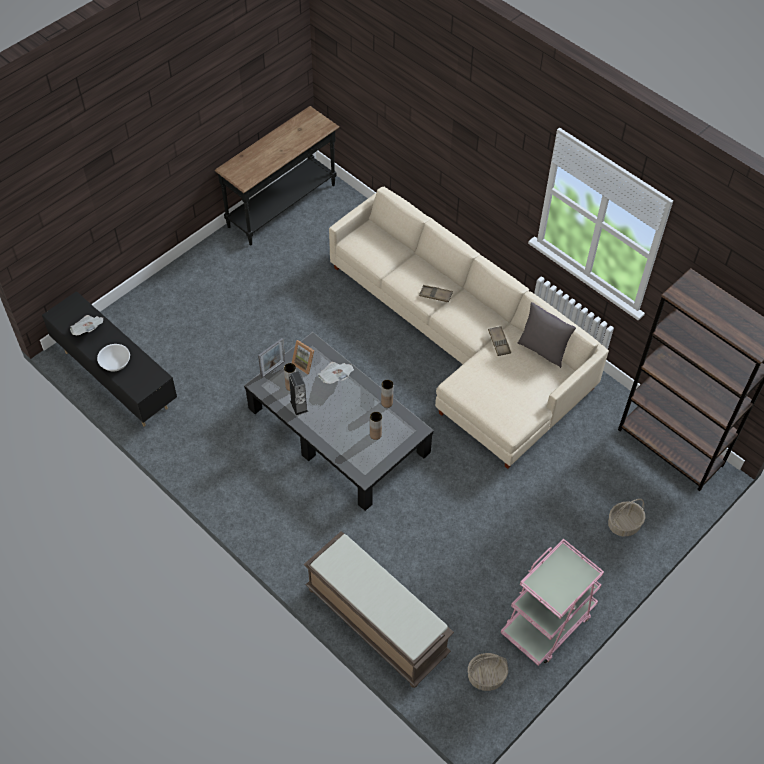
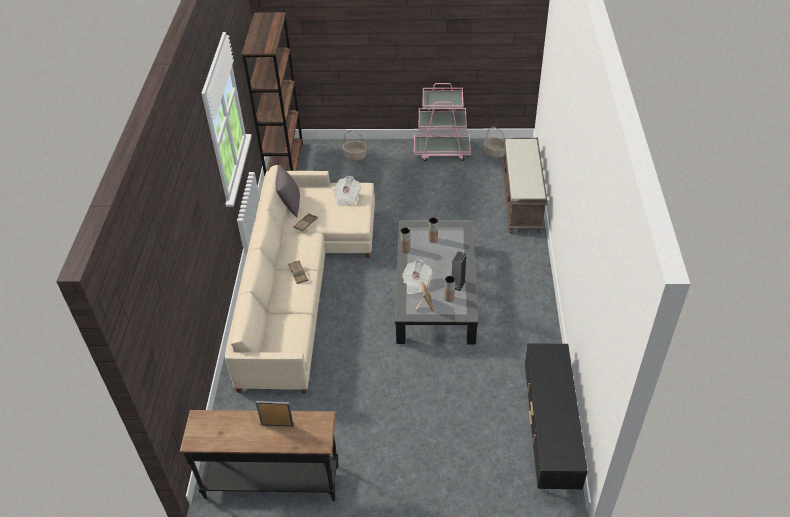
camera: 130 degrees left, 10 degrees down
newspaper [70,315,103,335] -> newspaper moved to [334,176,361,206]
white bowl [97,344,130,372] -> none
picture frame [258,338,285,378] -> picture frame moved to [256,401,294,427]

